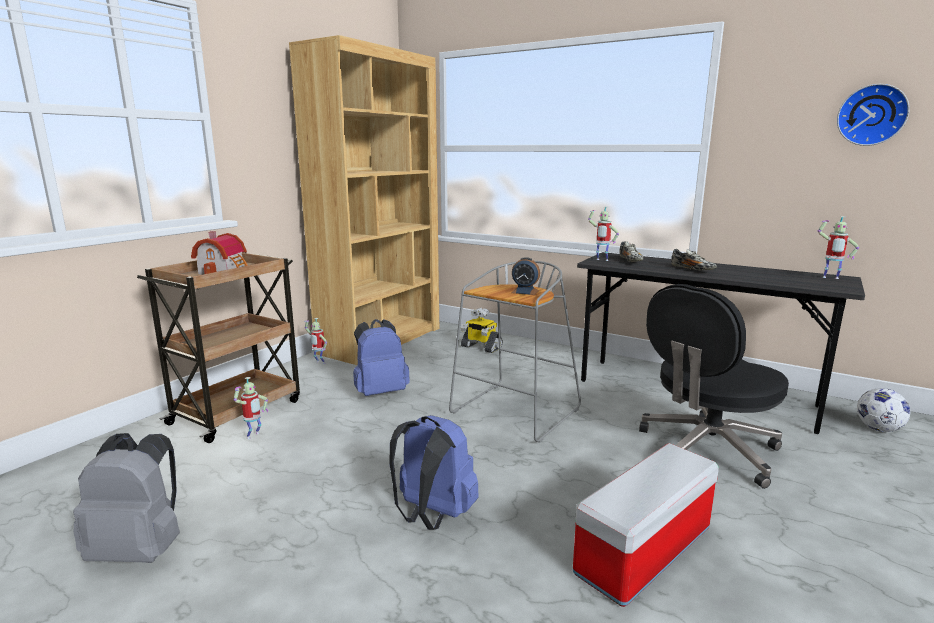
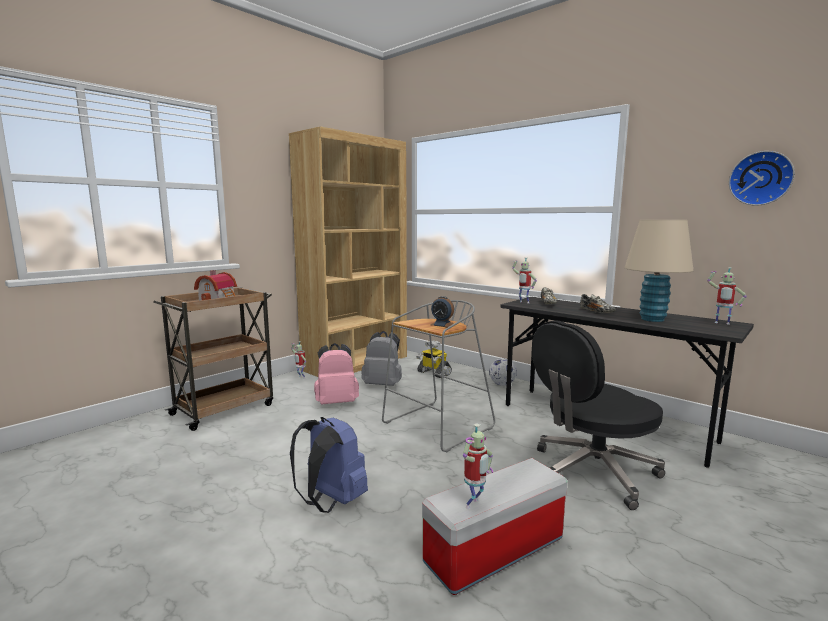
camera: 10 degrees right, 5 degrees down
grey backpack [73,433,180,563] -> grey backpack moved to [362,331,402,386]
toy robot [234,377,268,439] -> toy robot moved to [463,423,493,509]
blue backpack [353,319,410,396] -> pink backpack [314,343,359,404]
football [857,388,911,432] -> football moved to [489,359,517,386]
none -> beige table lamp [624,220,694,322]

